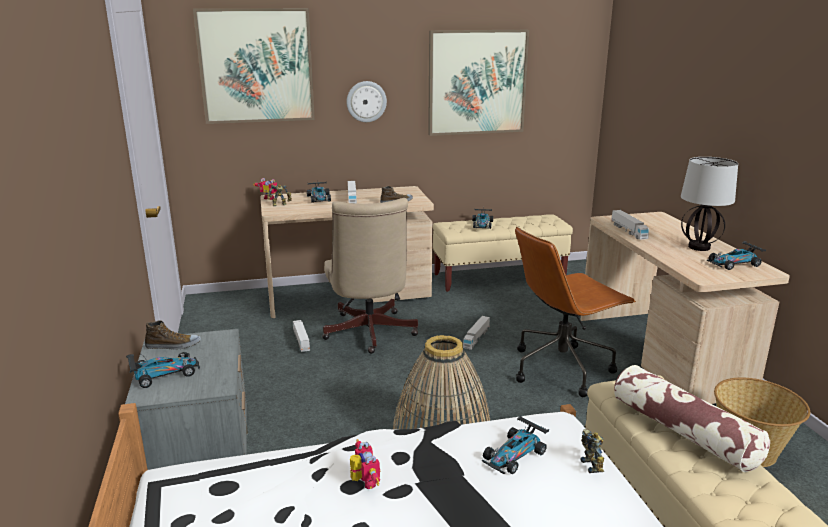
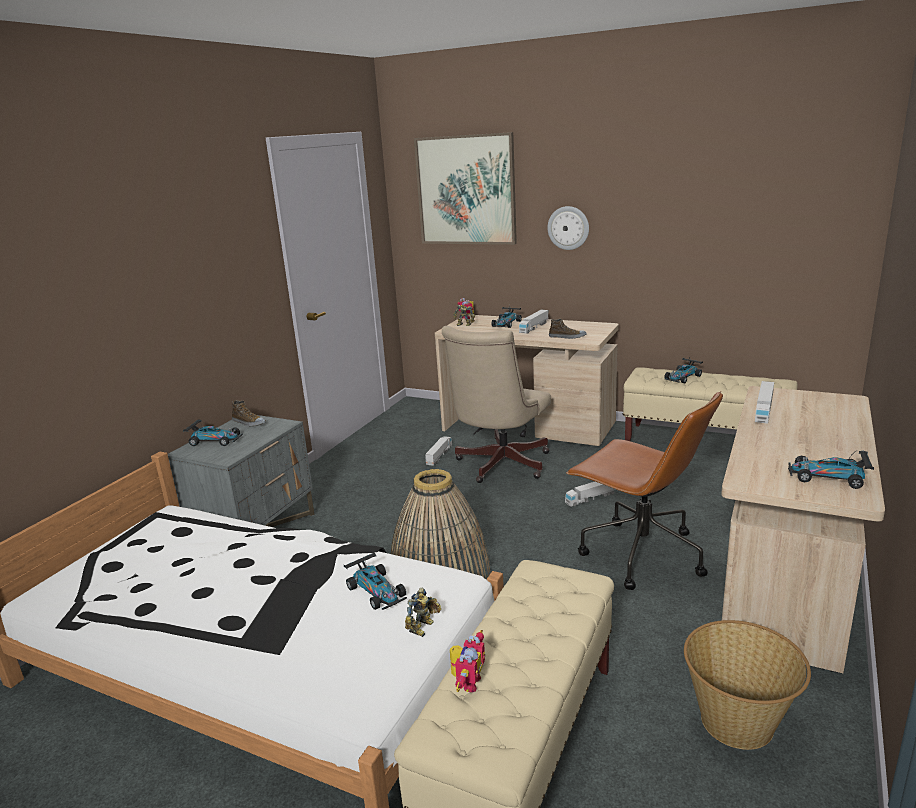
camera: 40 degrees right, 0 degrees up
toy robot [350,439,380,489] -> toy robot moved to [450,630,485,693]
picture [428,30,529,136] -> none
toy car [482,416,549,474] -> toy car turned 120 degrees counterclockwise [344,552,407,610]
brown office chair [515,227,636,397] -> brown office chair turned 150 degrees counterclockwise [566,391,723,590]
pillow [614,365,770,472] -> none
table lamp [681,157,738,251] -> none

